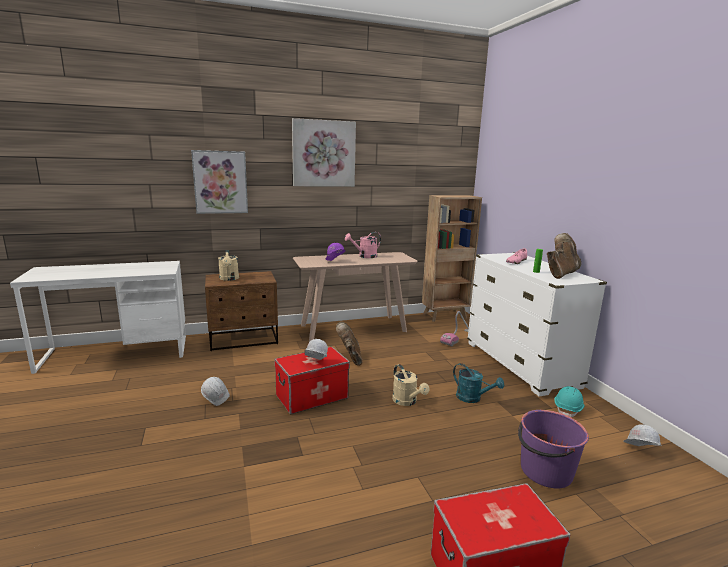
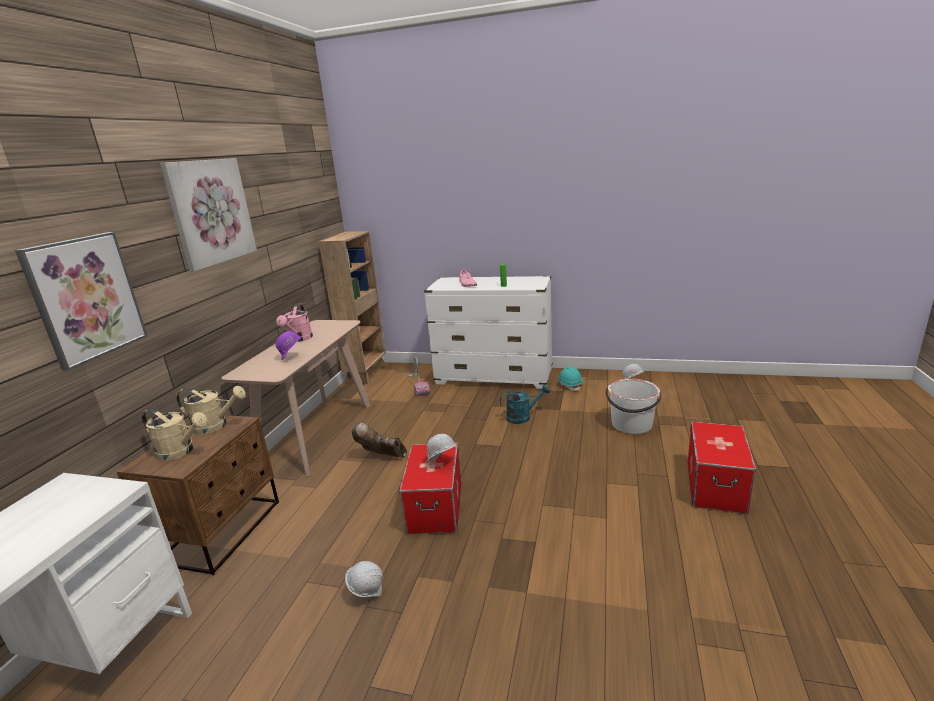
camera: 55 degrees left, 5 degrees up
beige watering can [392,364,429,406] -> beige watering can moved to [176,386,246,434]
purple bucket [518,410,589,489] -> white bucket [606,378,661,434]
brown boot [547,233,581,279] -> none

